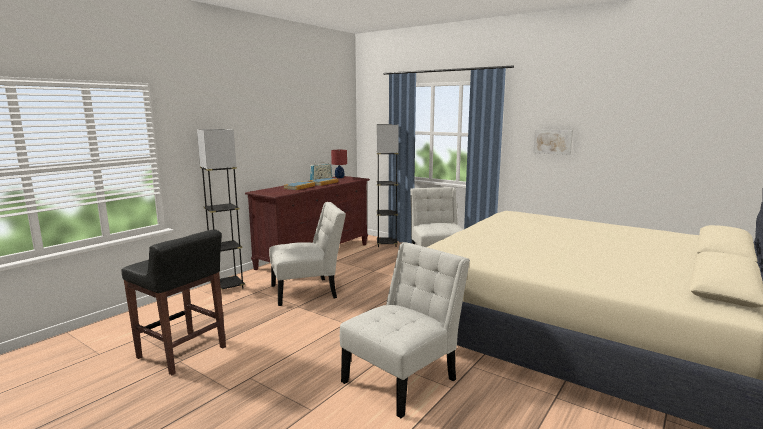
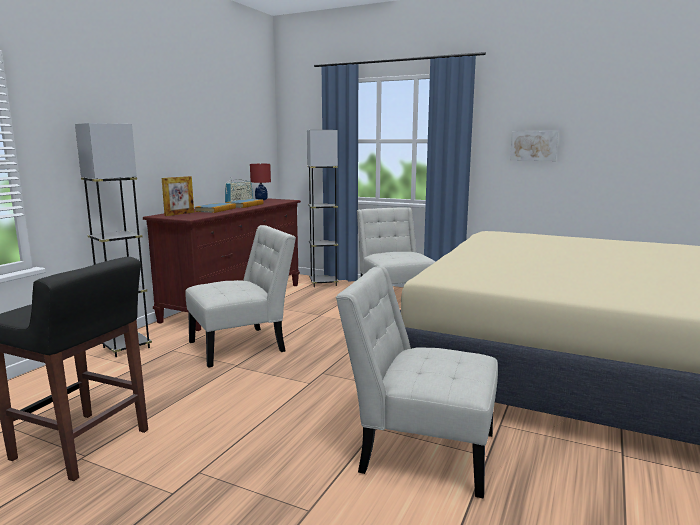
camera: 10 degrees left, 0 degrees up
white chair [340,242,470,418] -> white chair turned 105 degrees counterclockwise [336,267,498,499]
none -> picture frame [162,176,194,216]

